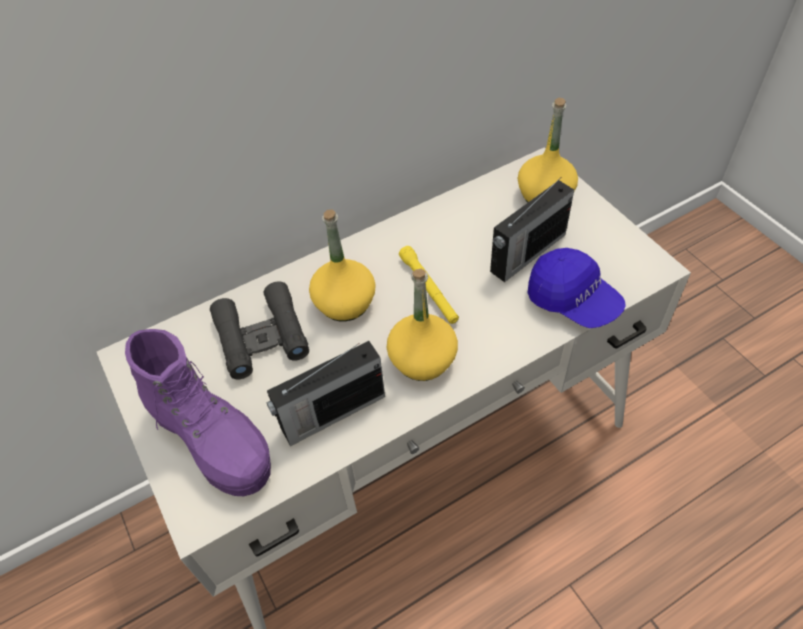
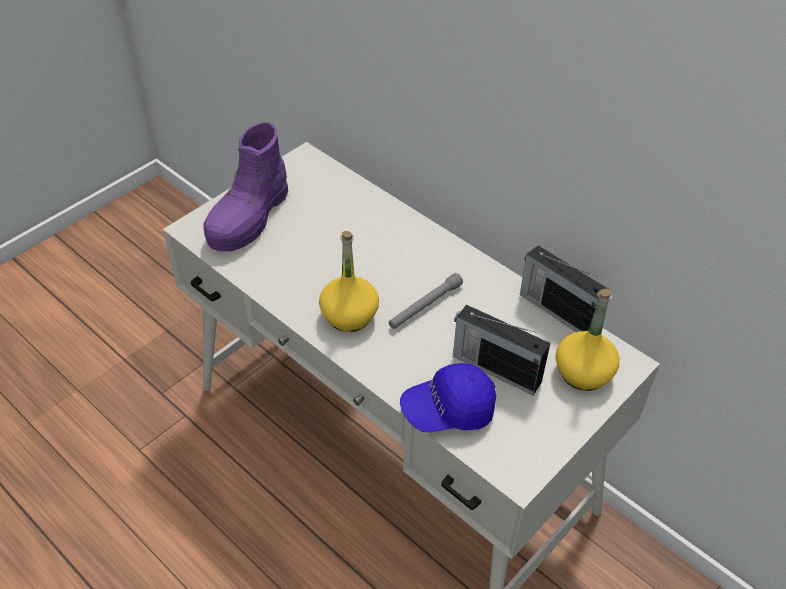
camera: 70 degrees right, 5 degrees down
black binoculars [210,281,309,379] -> none
radio [266,341,385,446] -> radio moved to [520,245,610,332]
yellow bottle [309,209,376,321] -> none
yellow flashlight [399,246,459,324] -> grey flashlight [389,273,463,329]
blue cap [527,248,626,328] -> blue cap turned 45 degrees clockwise [400,363,496,432]

